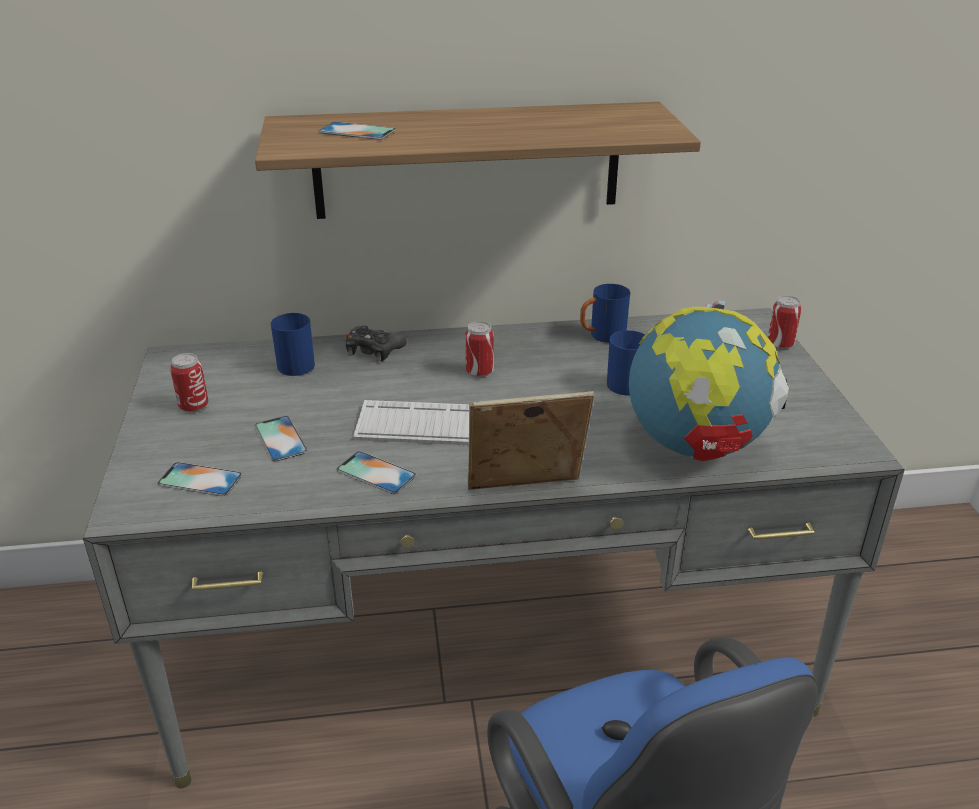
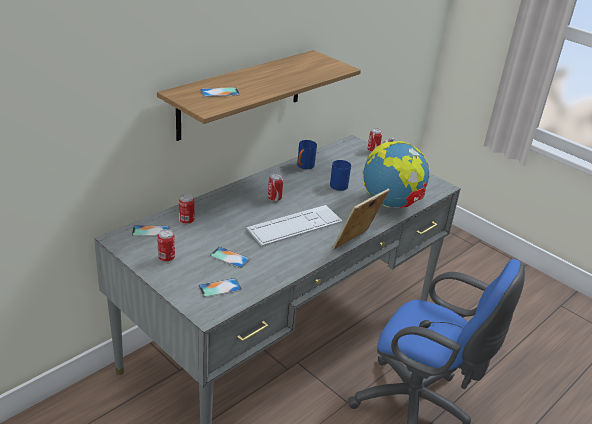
camera: 40 degrees left, 0 degrees up
blue mug [271,313,315,376] -> can [179,194,195,224]
phone [337,451,416,494] -> phone moved to [132,225,170,237]
black game controller [346,326,407,361] -> none

